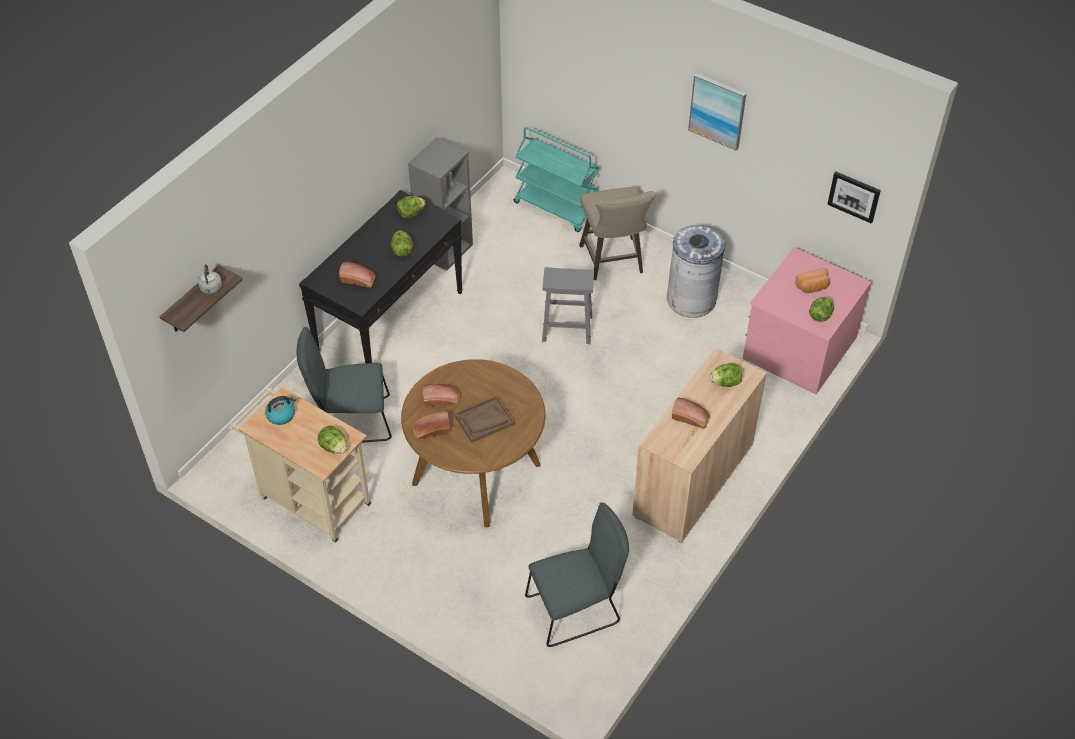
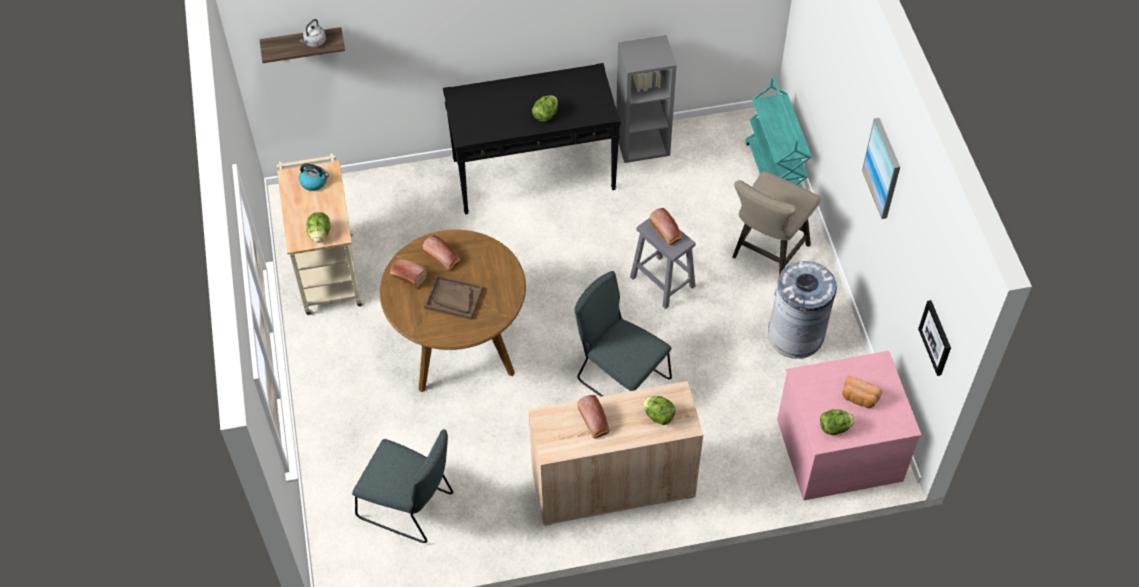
camera: 45 degrees right, 5 degrees up
grey chair [297,327,392,443] -> grey chair moved to [575,271,672,396]
bread [339,262,376,287] -> bread moved to [650,208,682,245]
lettuce [397,196,425,218] -> none

